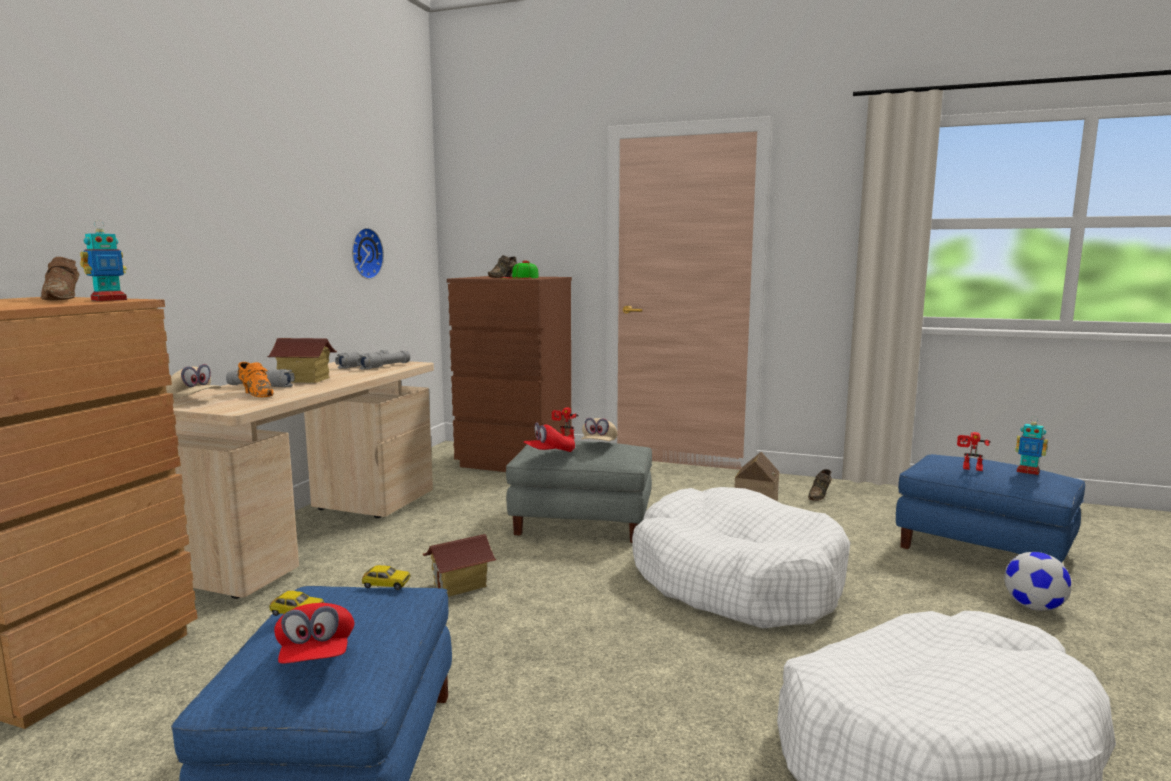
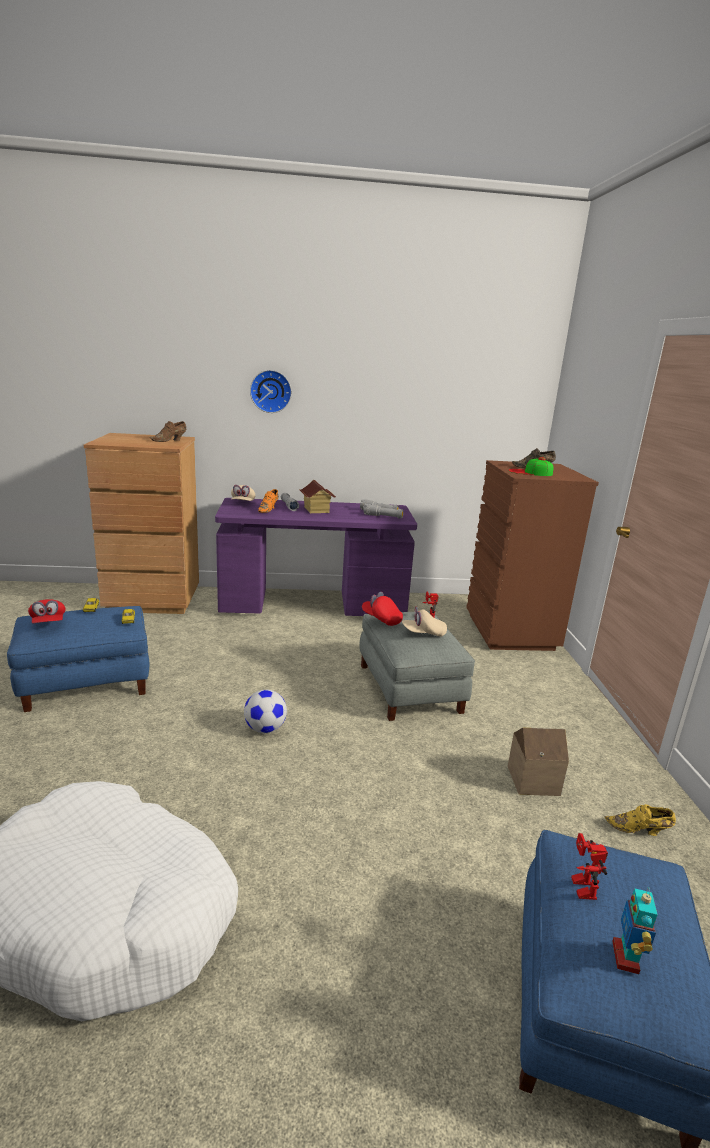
camera: 65 degrees right, 10 degrees up
toy robot [80,220,127,301] -> none
beige desk [173,361,434,599] -> purple desk [215,498,417,616]
red cap [274,603,354,664] -> red cap turned 75 degrees counterclockwise [28,599,66,623]
wall clock [352,228,384,279] -> wall clock moved to [250,370,292,413]
toy house [423,534,497,597] -> none
white dog bed [632,487,850,629] -> none
brown shoe [808,469,832,501] -> yellow shoe [605,804,676,836]
football [1005,552,1072,611] -> football moved to [244,690,287,733]

